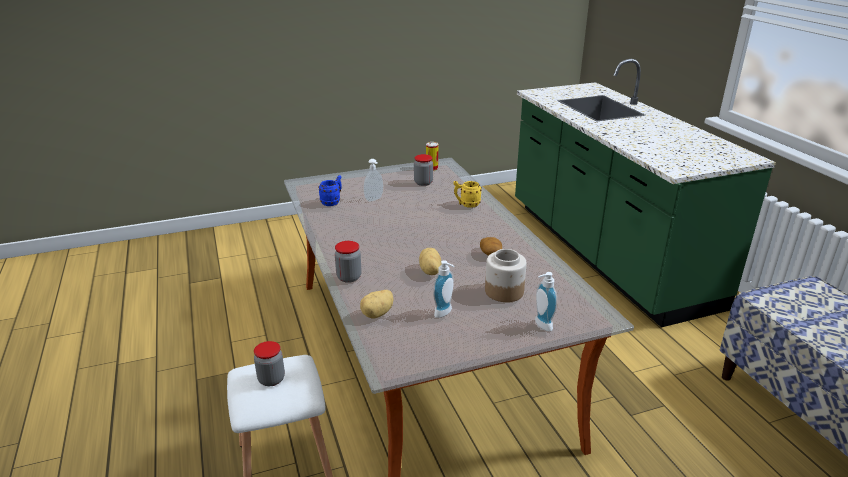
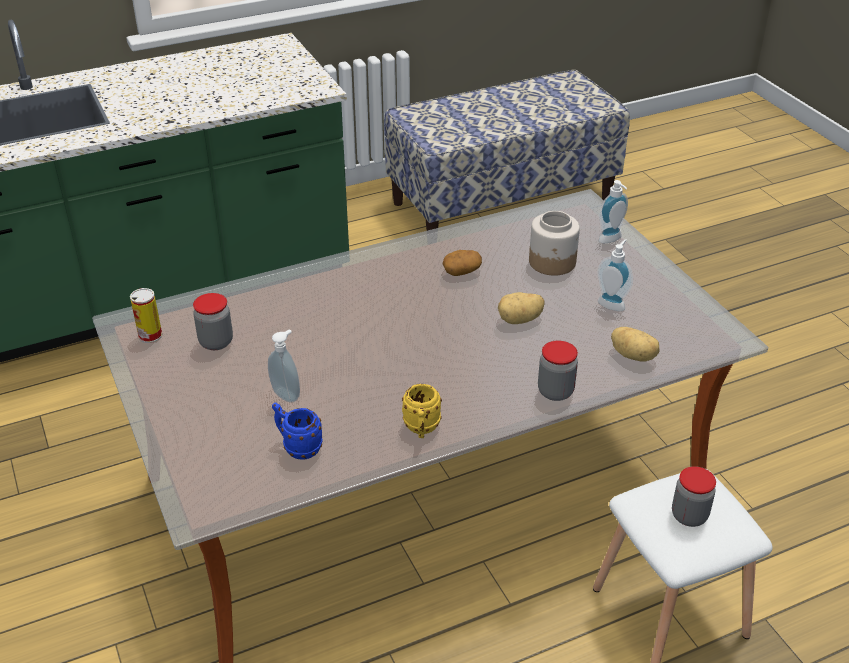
camera: 95 degrees left, 10 degrees up
yellow mug [453,181,481,208] -> yellow mug moved to [402,384,442,438]

